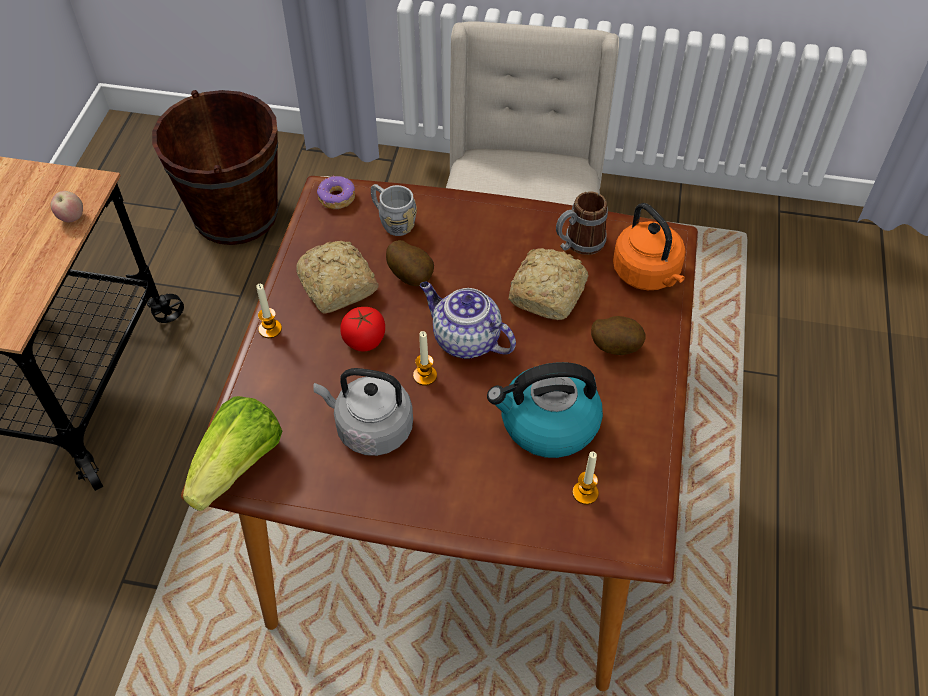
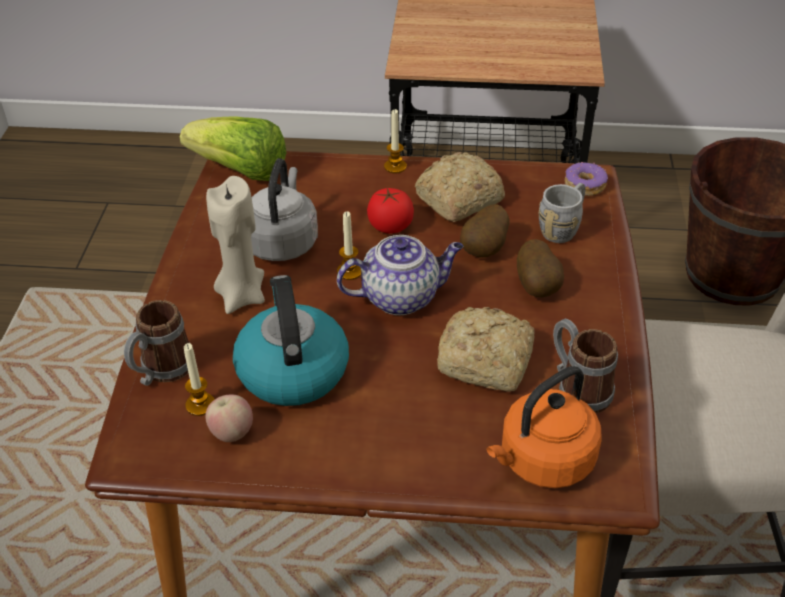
camera: 85 degrees right, 10 degrees down
apple [51,191,83,222] -> apple moved to [205,394,253,442]
teapot [420,282,516,359] -> teapot turned 45 degrees clockwise [337,235,463,315]
potato [591,316,646,355] -> potato moved to [517,239,564,297]
none -> mug [124,300,189,386]
none -> beige candle [206,176,265,314]

